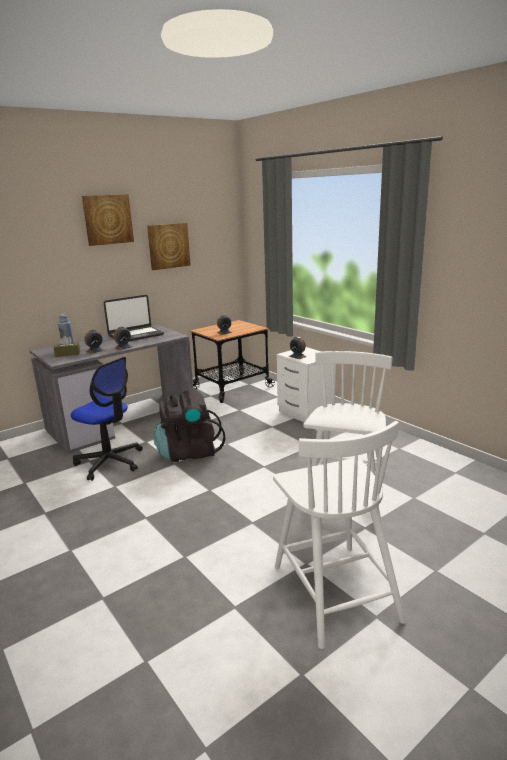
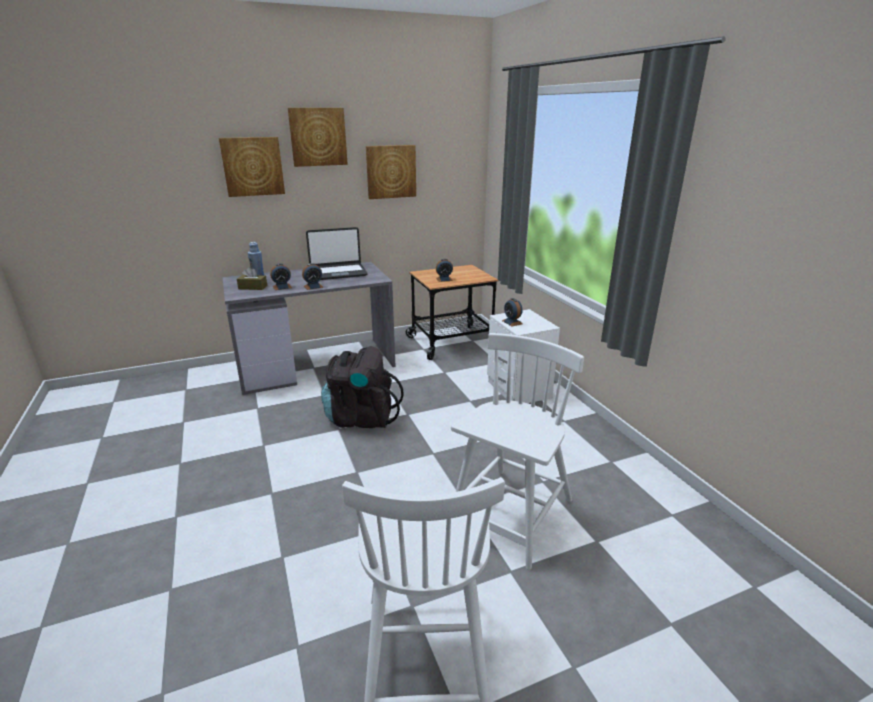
camera: 15 degrees right, 5 degrees up
office chair [71,357,143,481] -> none
none -> picture [219,137,285,197]

